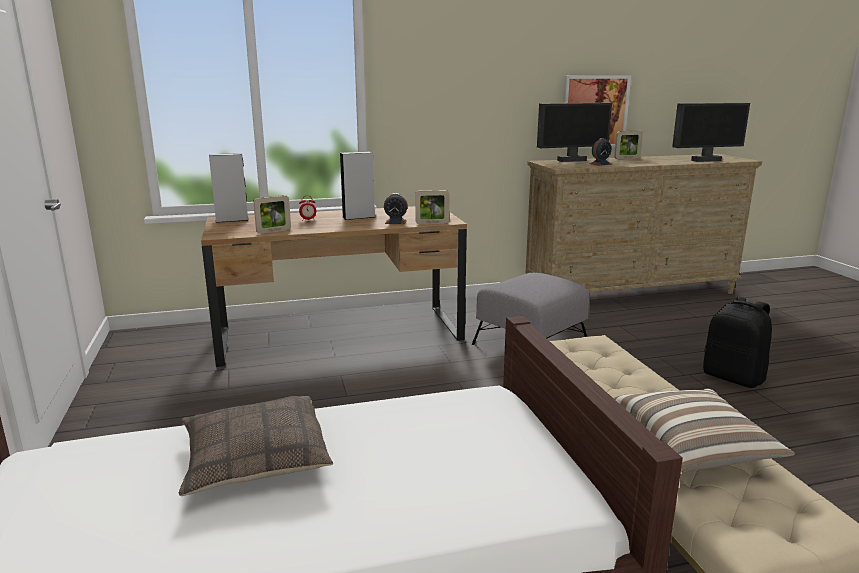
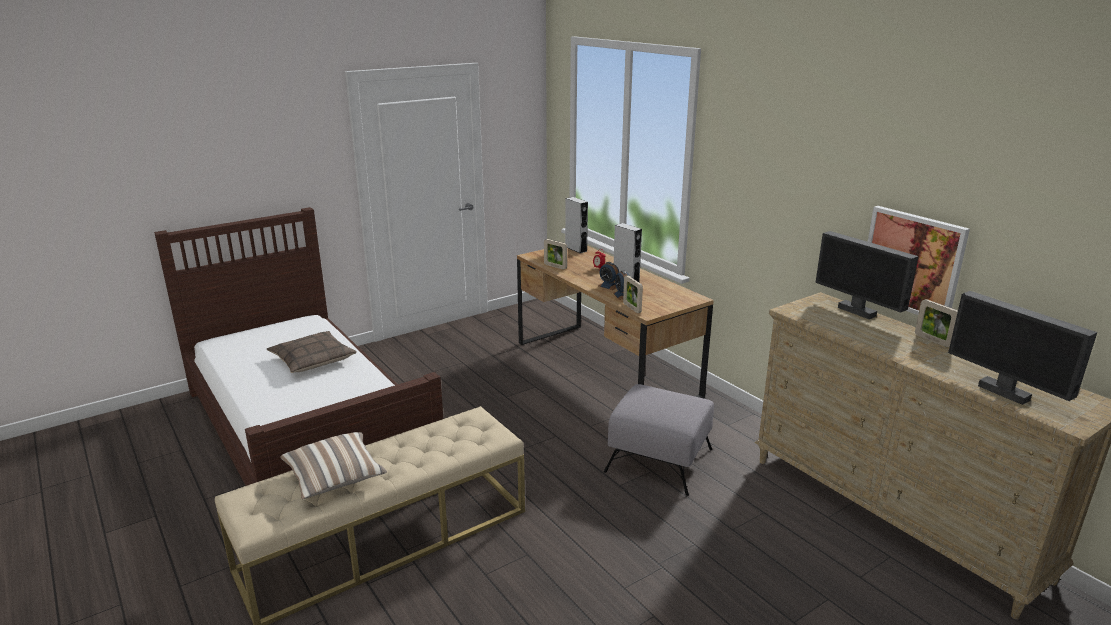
camera: 70 degrees right, 5 degrees up
alarm clock [589,138,612,166] -> alarm clock moved to [598,262,619,290]
black backpack [703,297,772,388] -> none

